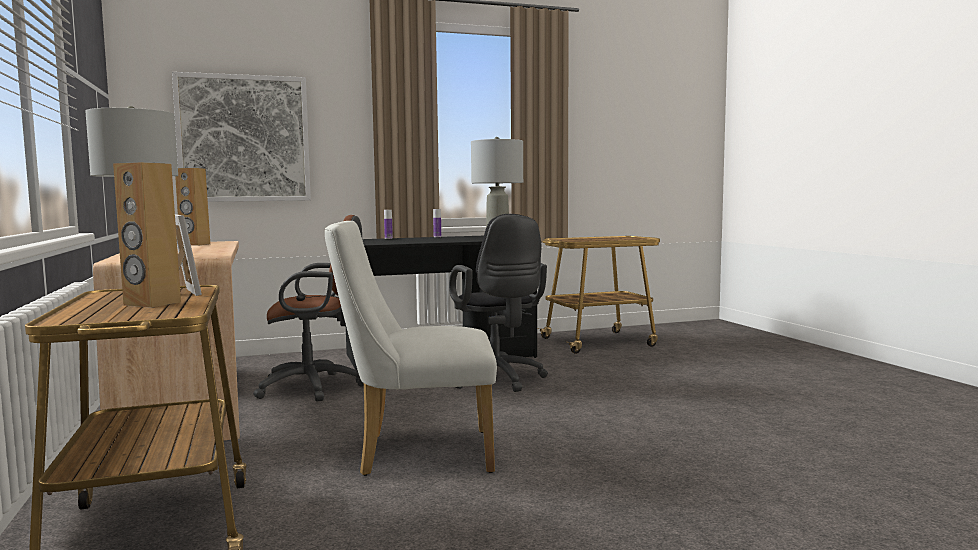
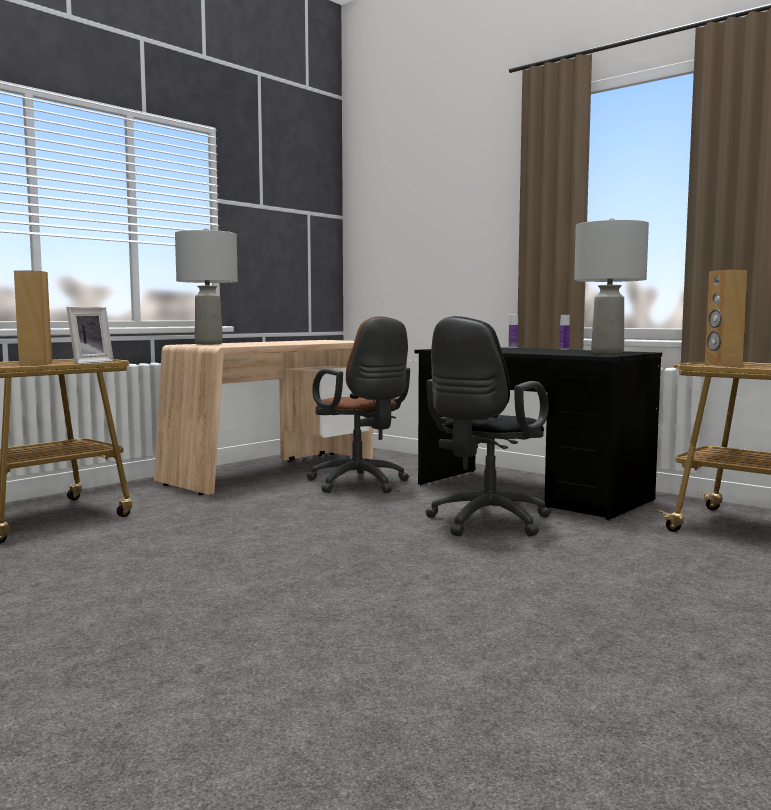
camera: 60 degrees right, 0 degrees up
picture [172,72,311,202] -> none
brown speaker [175,168,210,246] -> brown speaker moved to [705,270,747,366]
white chair [325,221,497,476] -> none

